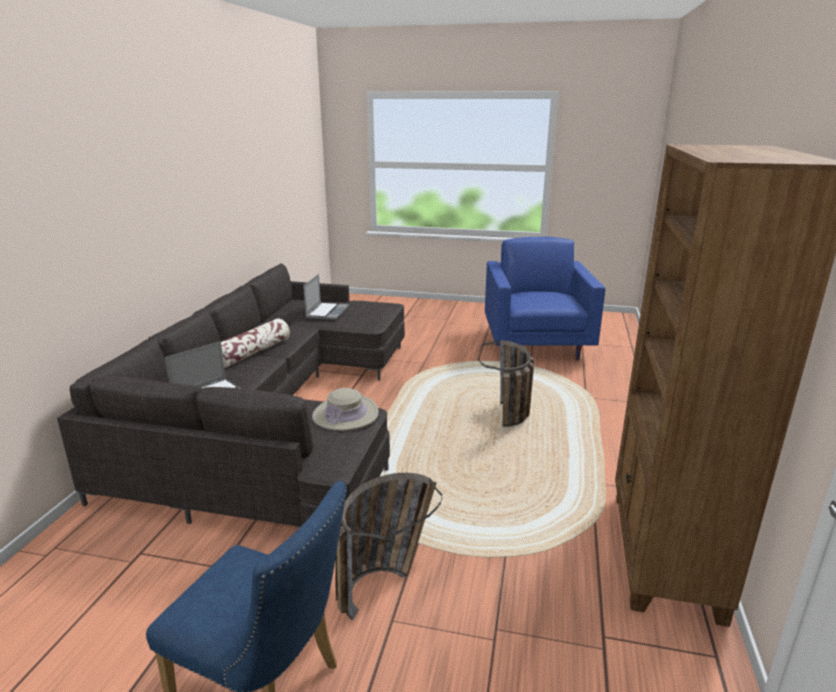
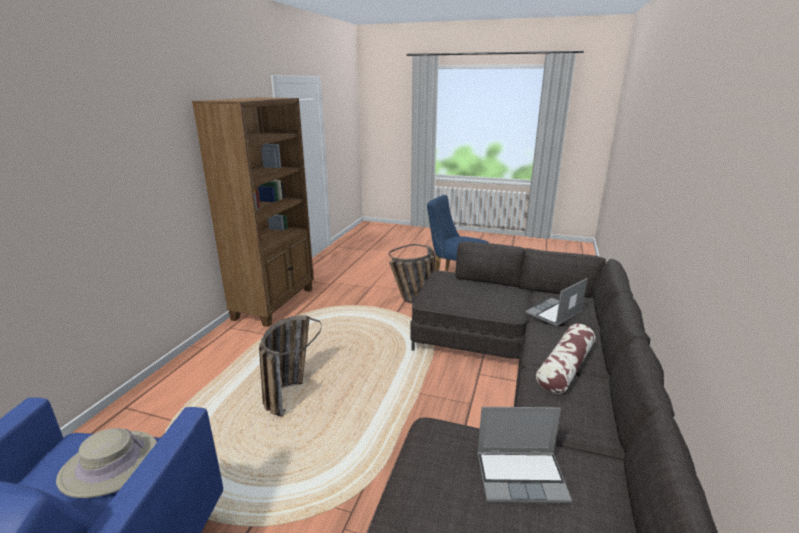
camera: 175 degrees left, 0 degrees up
laptop [303,274,349,320] -> laptop turned 105 degrees counterclockwise [477,407,572,503]
beige hat [312,388,379,431] -> beige hat moved to [56,428,157,498]

